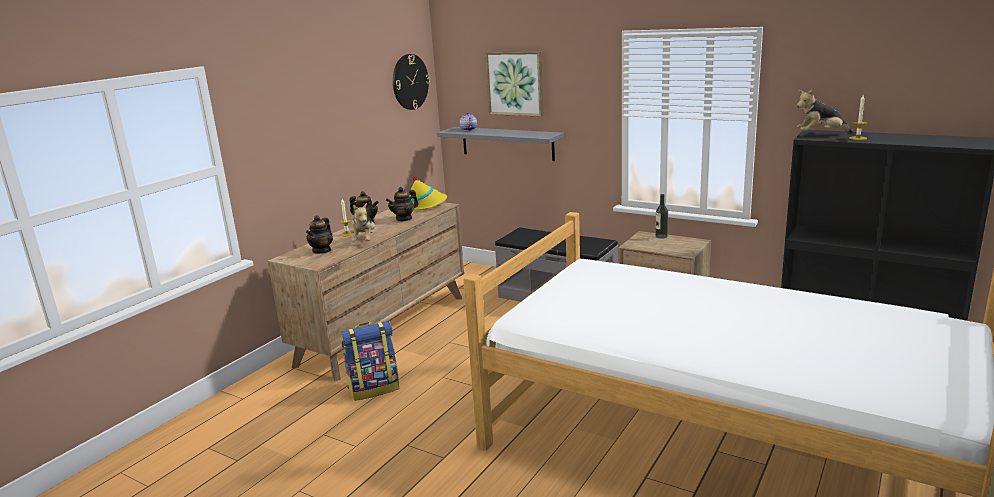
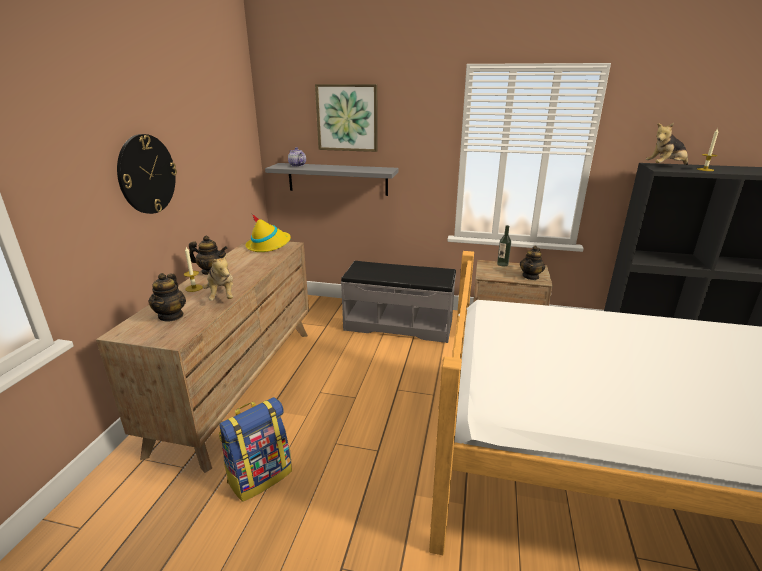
camera: 20 degrees left, 5 degrees up
teapot [386,187,419,221] -> teapot moved to [520,246,545,280]
wall clock [393,54,430,110] -> wall clock moved to [117,134,177,214]

